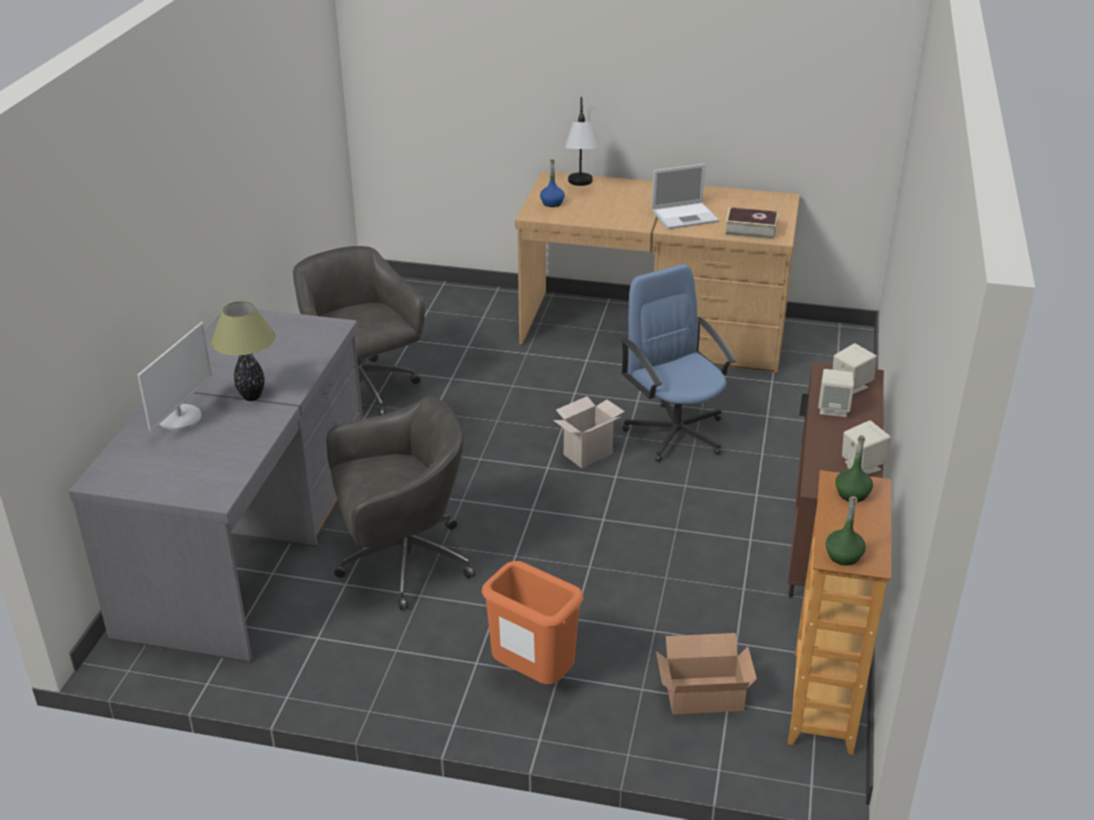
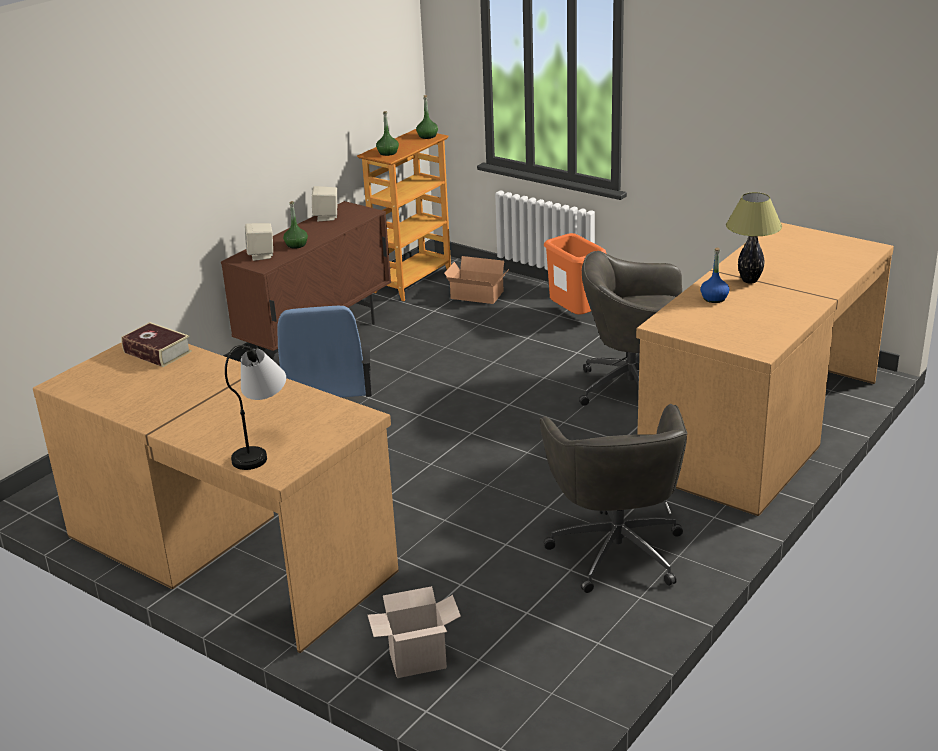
camera: 155 degrees left, 5 degrees down
grey desk [68,309,363,663] -> brown desk [636,223,894,516]
monitor [137,322,212,431] -> none
blue bottle [540,159,565,207] -> blue bottle moved to [700,248,729,303]
cardboard box [553,396,625,468] -> cardboard box moved to [368,586,461,678]
laptop [651,164,719,229] -> none
beige speaker [818,369,854,417] -> green bottle [283,201,308,249]

